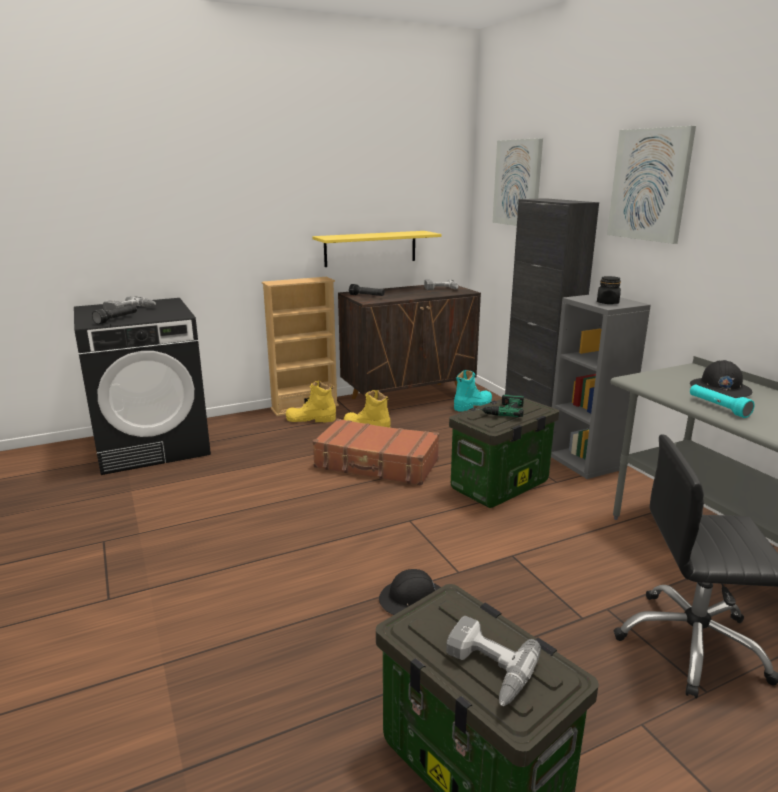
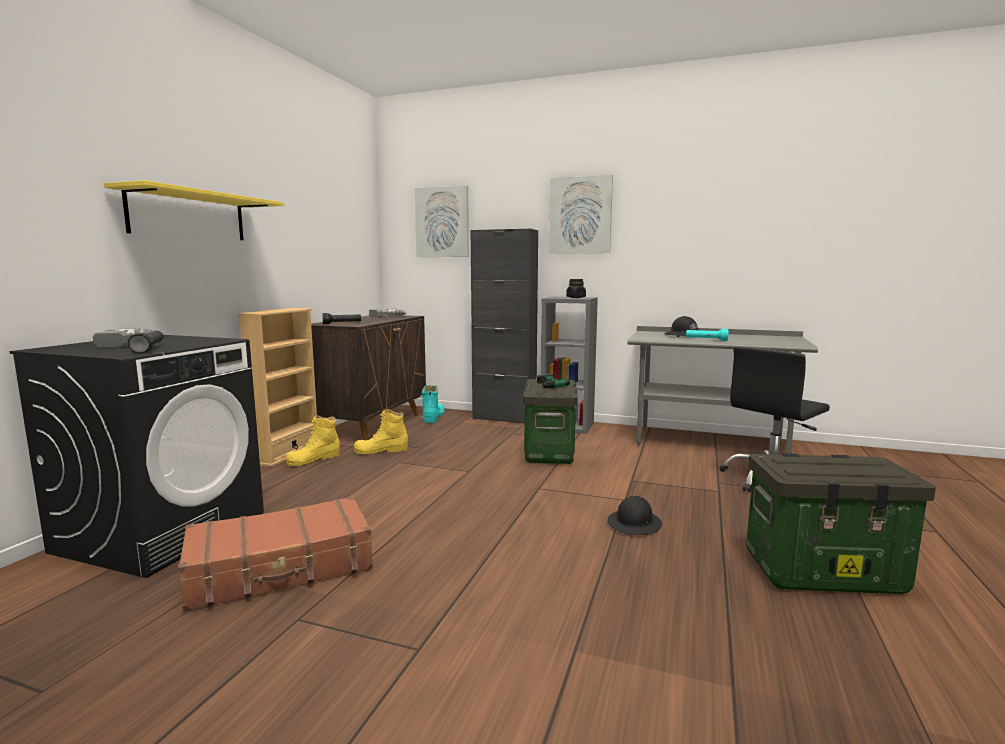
camera: 45 degrees left, 10 degrees down
yellow shelf [312,231,441,267] -> yellow shelf moved to [104,180,284,240]
brown suitcase [312,419,439,486] -> brown suitcase moved to [178,496,373,612]
power drill [446,616,541,706] -> none

